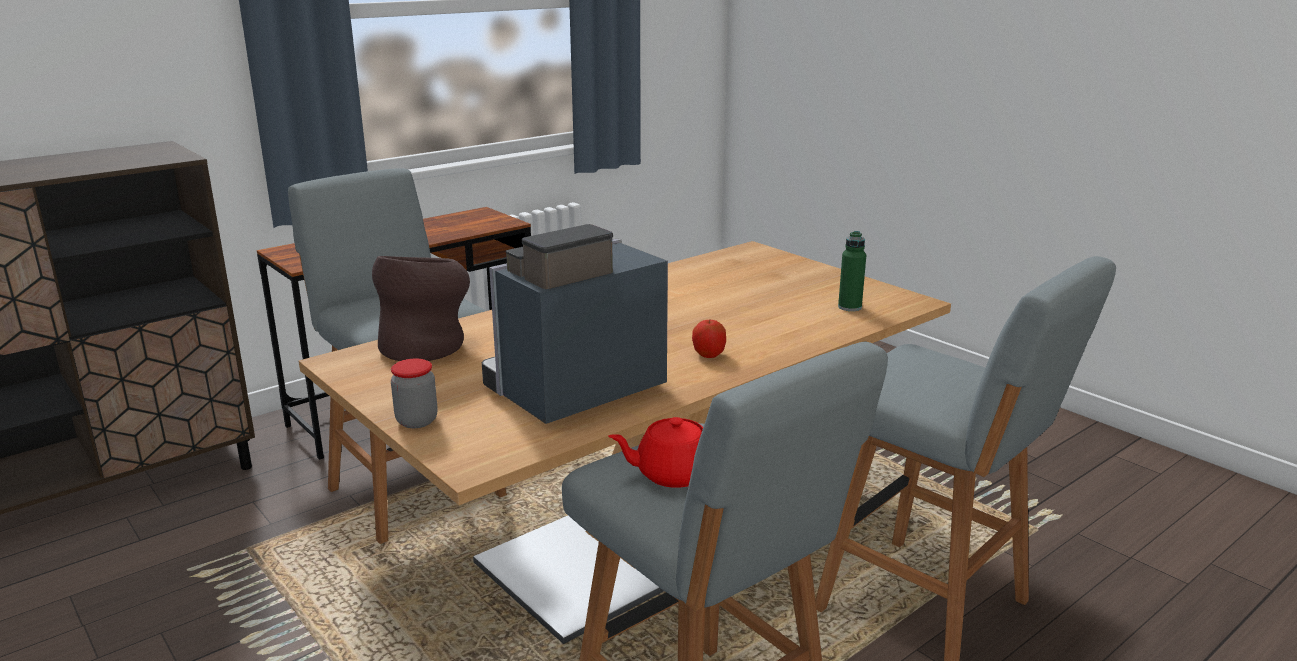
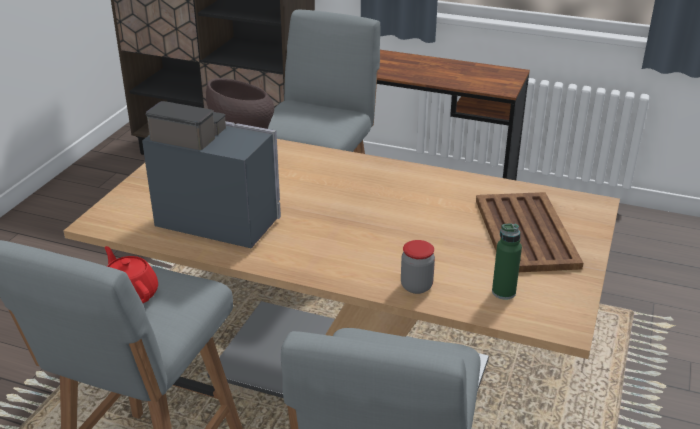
camera: 60 degrees right, 10 degrees up
jar [391,359,438,428] -> jar moved to [401,240,435,294]
apple [692,320,726,358] -> none
none -> brown tray [476,192,583,272]

